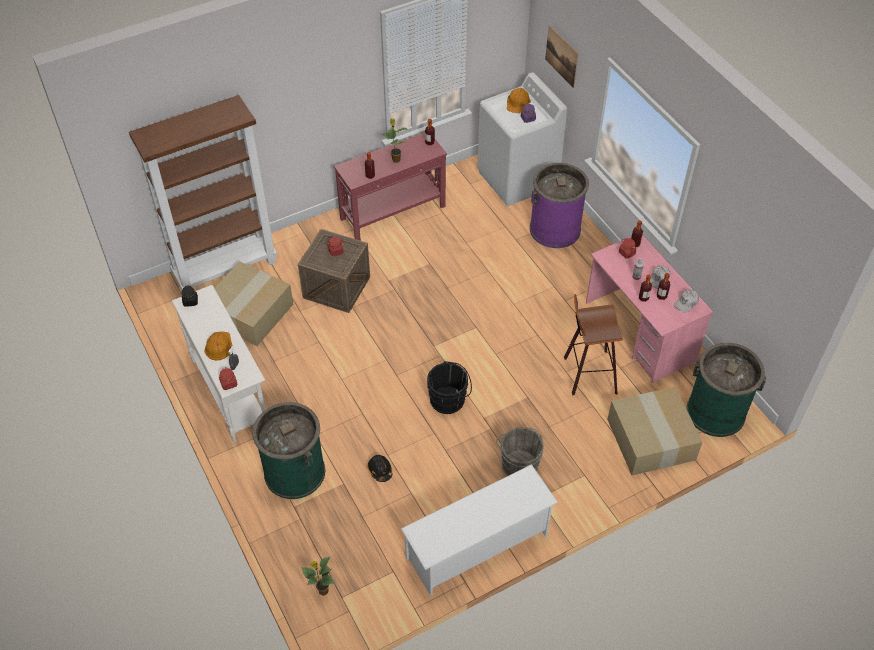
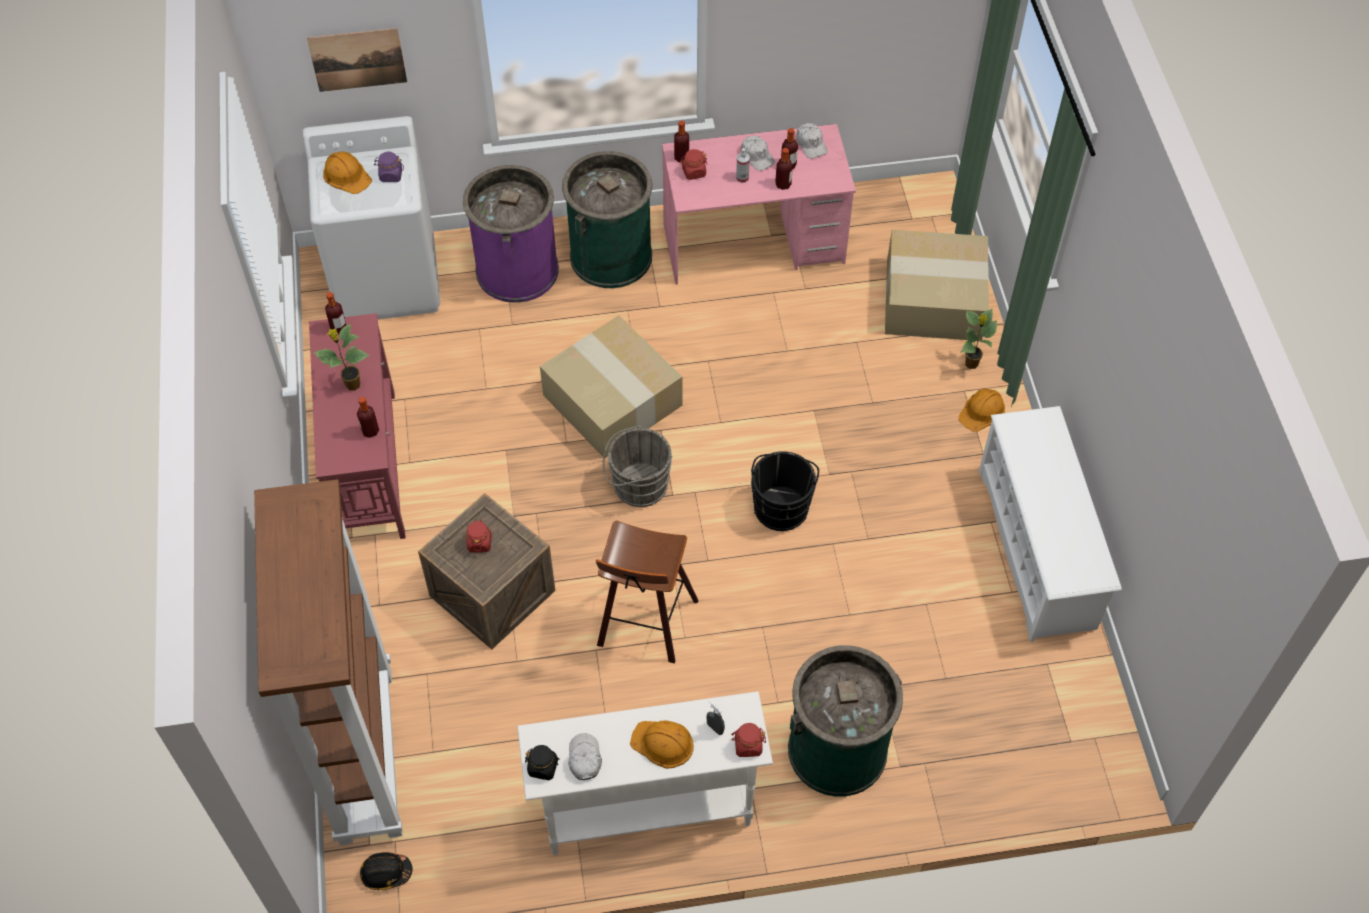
camera: 70 degrees left, 5 degrees up
cardboard box [215,261,293,346] -> cardboard box moved to [540,315,683,458]
potted plant [301,557,336,596] -> potted plant moved to [961,309,997,369]
black hard hat [367,455,392,482] -> black hard hat moved to [360,852,412,890]
grey bucket [496,427,544,476] -> grey bucket moved to [603,425,672,507]
stool [564,294,623,395] -> stool moved to [596,520,698,663]
green trash can [686,343,766,437] -> green trash can moved to [562,151,653,288]
none -> white cap [568,733,602,780]
none -> orange hard hat [958,389,1005,432]

